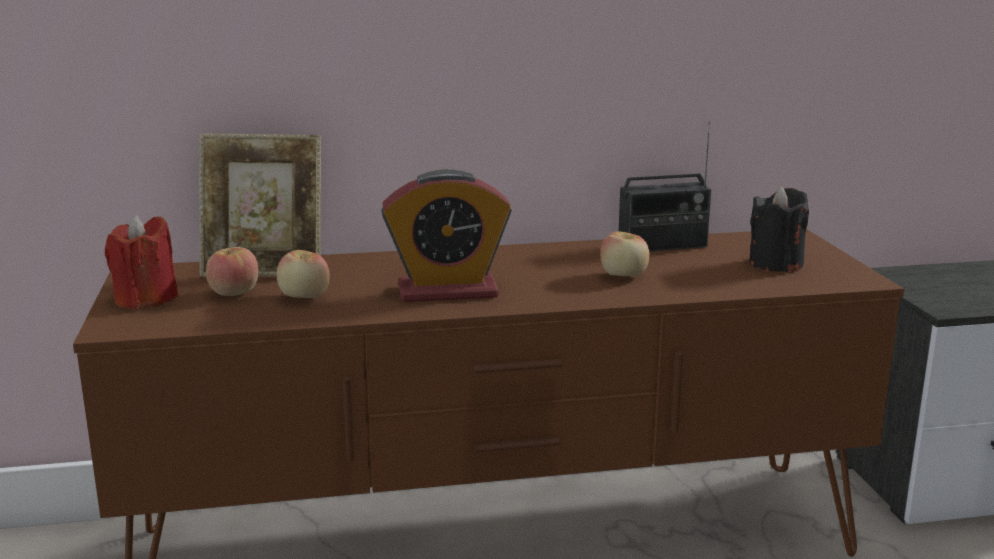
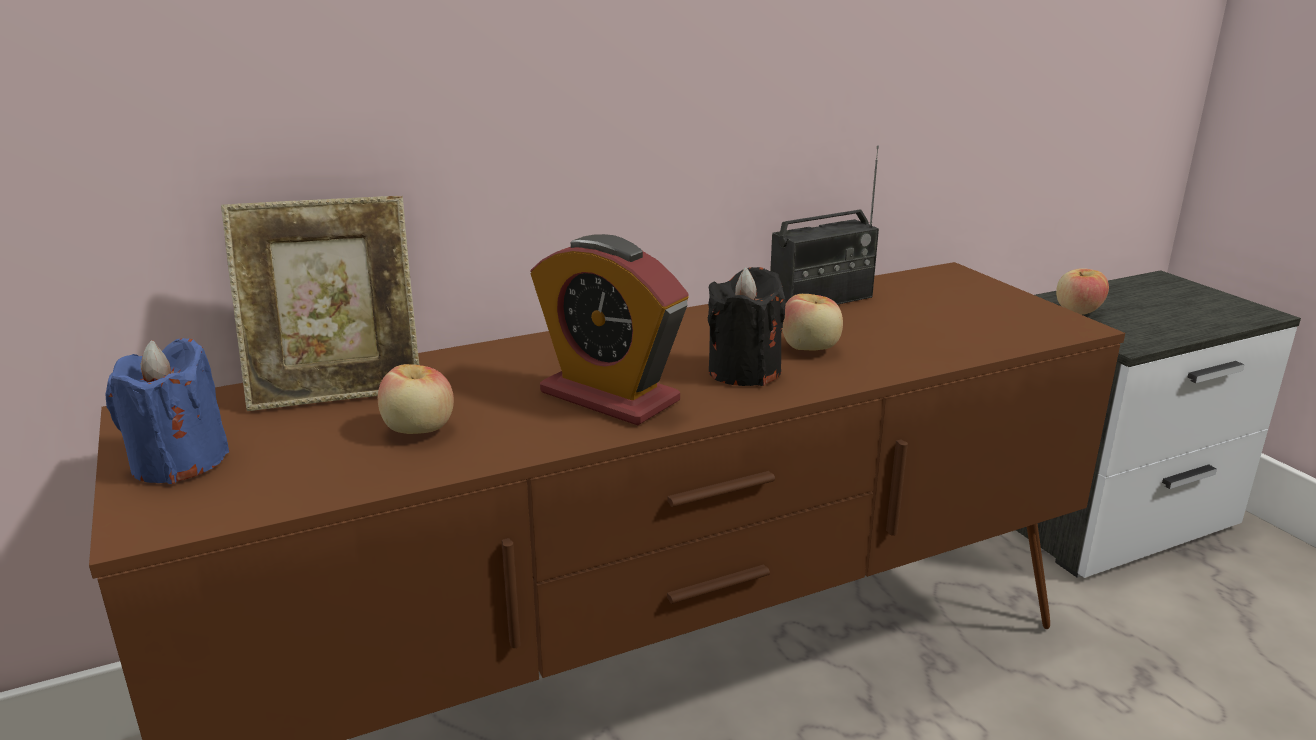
camera: 15 degrees left, 5 degrees up
red candle [105,215,178,310] -> blue candle [106,338,230,484]
apple [206,247,259,296] -> apple moved to [1056,268,1109,315]
alarm clock [381,169,512,302] -> alarm clock turned 60 degrees clockwise [530,234,689,426]
black candle [749,186,809,272] -> black candle moved to [708,267,786,386]

